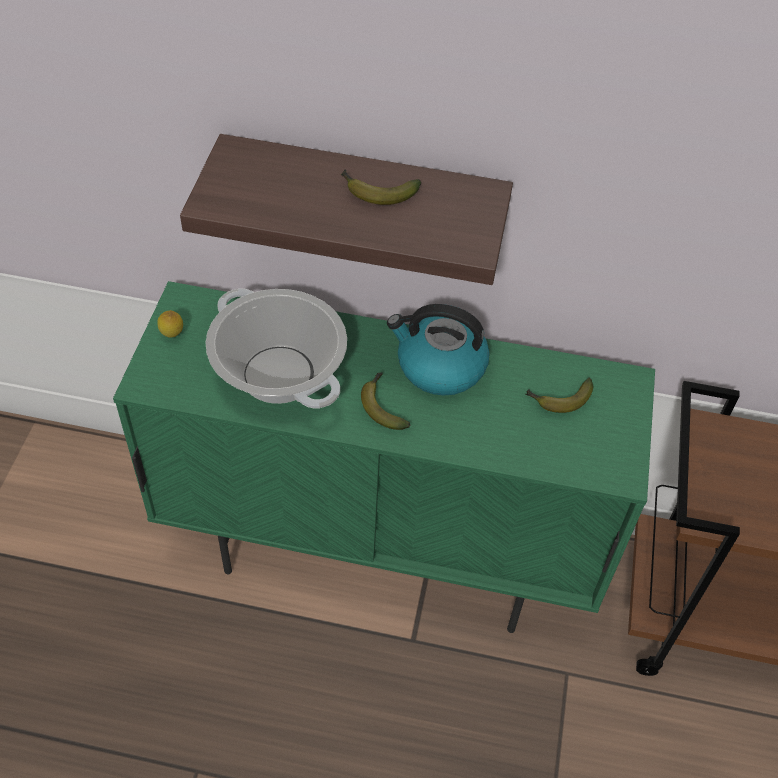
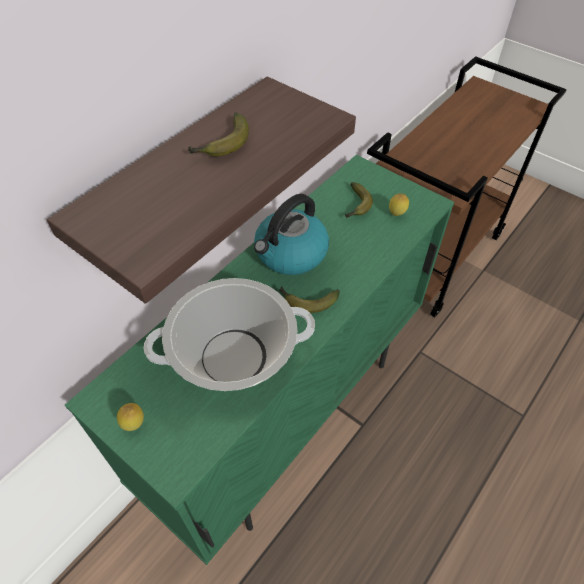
camera: 60 degrees left, 0 degrees up
none -> lemon [389,194,409,216]

